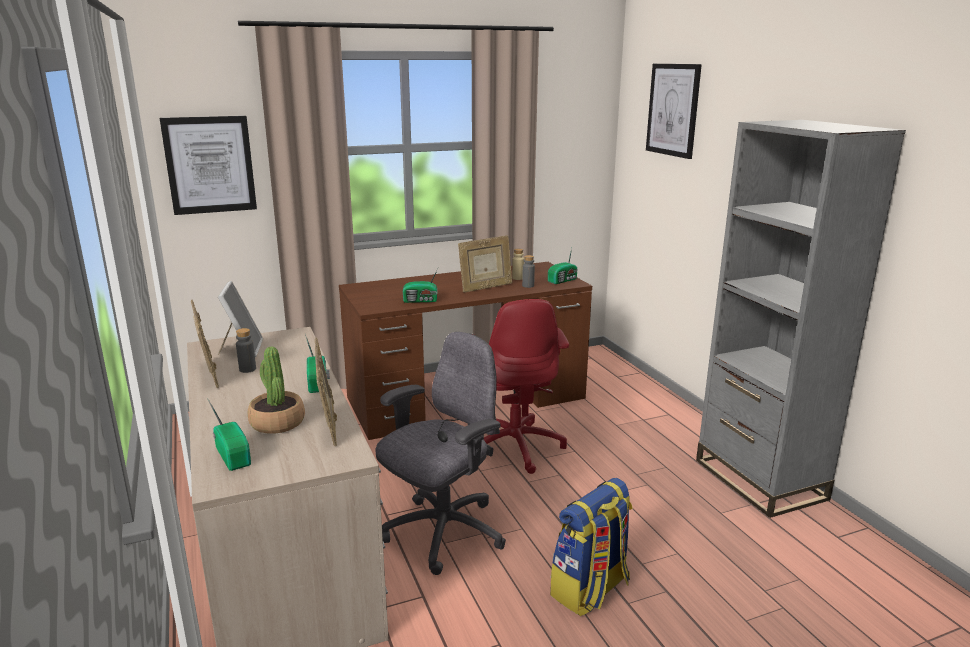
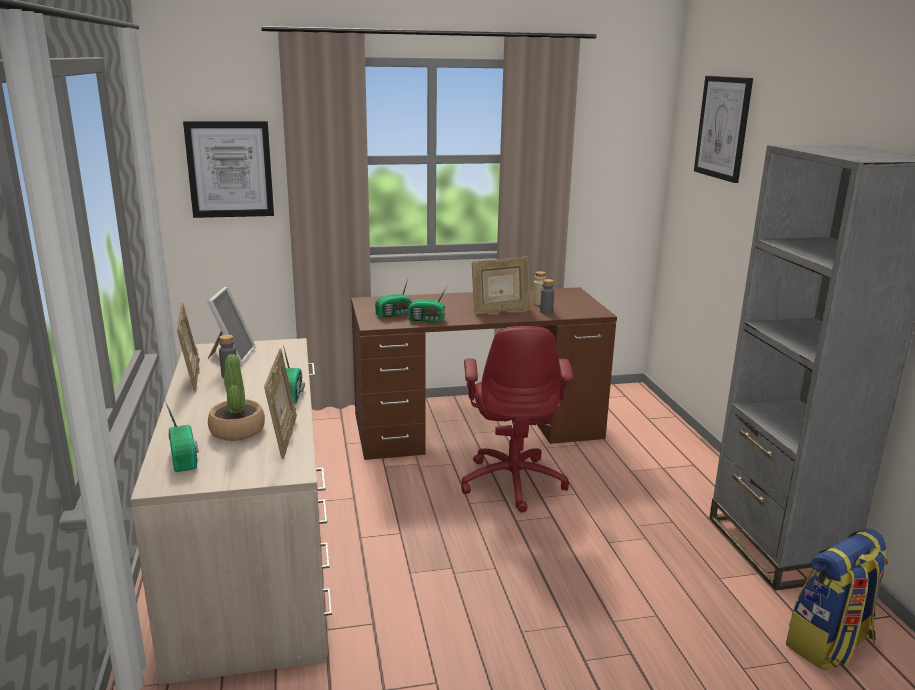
camera: 10 degrees right, 0 degrees up
grey office chair [375,332,506,575] -> none
radio [548,248,578,284] -> radio moved to [375,279,411,318]
backpack [550,478,633,616] -> backpack moved to [786,529,889,671]

